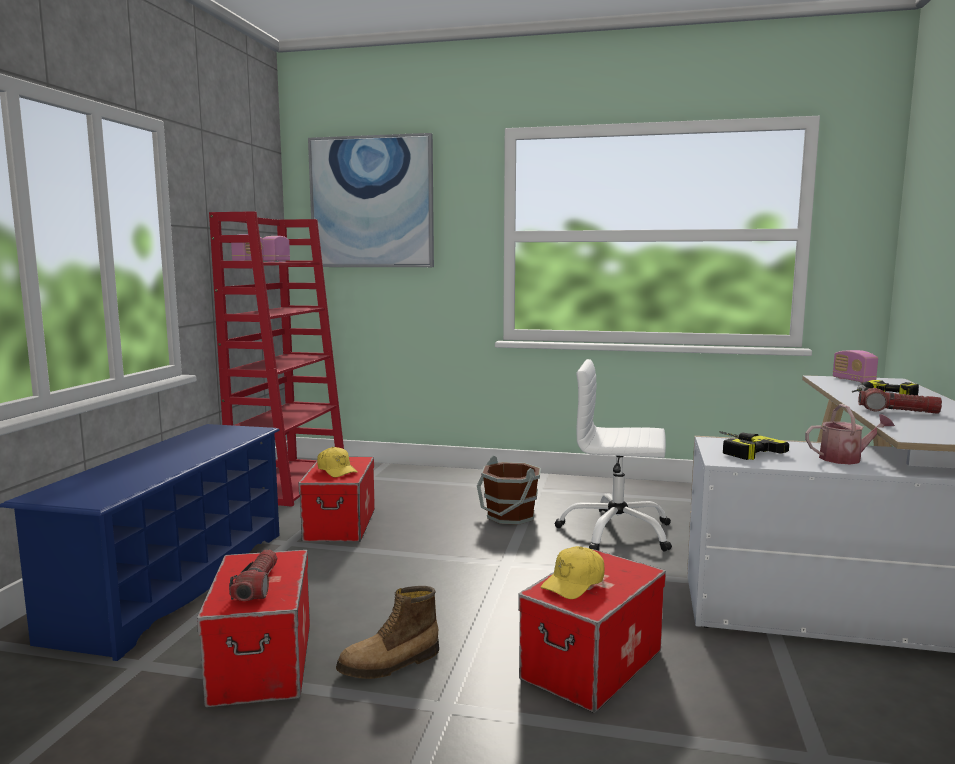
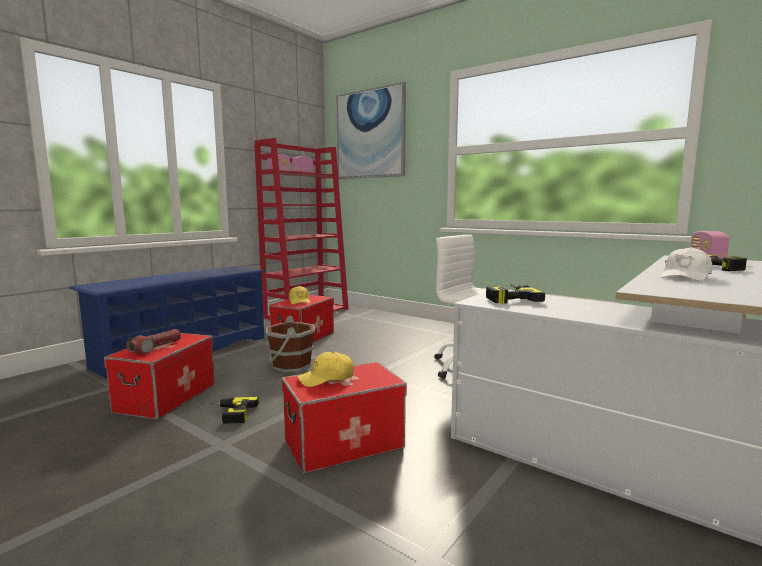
camera: 25 degrees right, 0 degrees up
boot [336,586,439,679] -> power drill [200,397,260,424]
brown bucket [477,456,541,525] -> brown bucket moved to [266,316,315,373]
watering can [805,404,895,464] -> none
flashlight [858,388,942,414] -> white cap [661,247,713,281]

